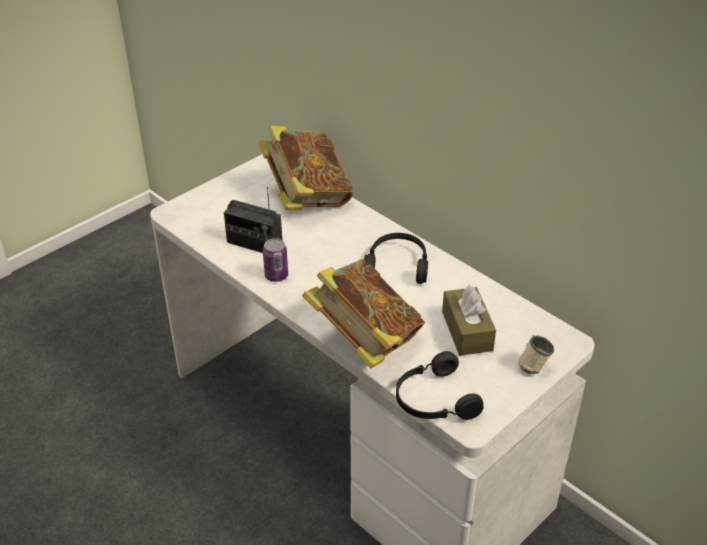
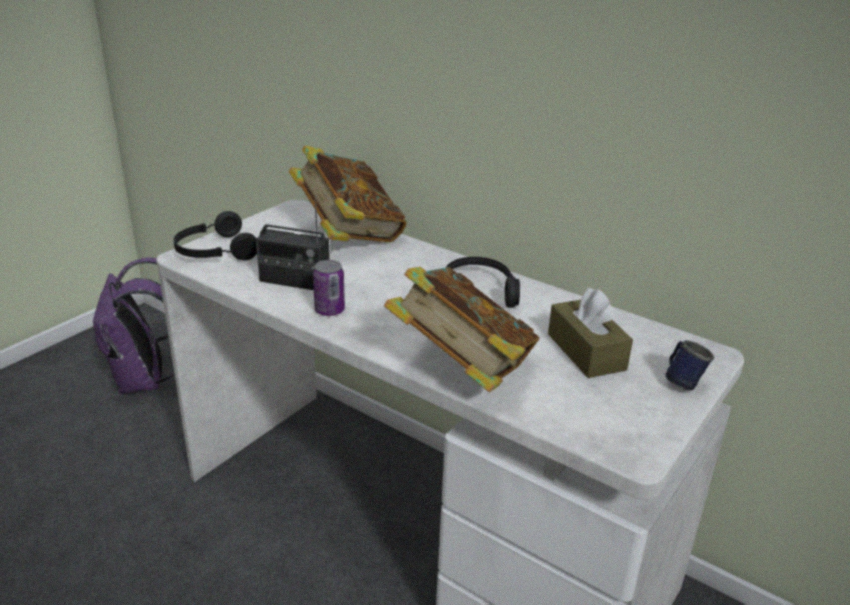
camera: 10 degrees left, 10 degrees down
black headphones [396,351,484,420] -> black headphones moved to [174,211,257,260]
beige mug [518,334,554,374] -> blue mug [665,340,714,391]
none -> purple backpack [93,257,175,394]

